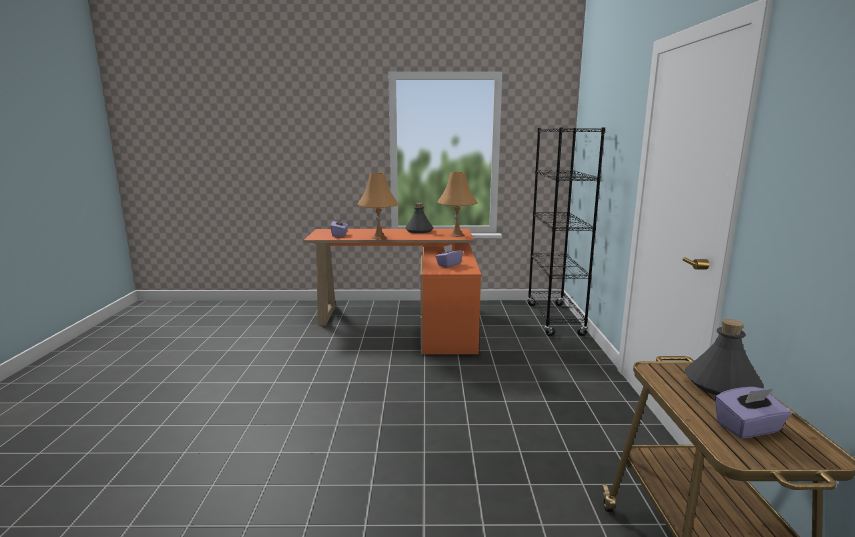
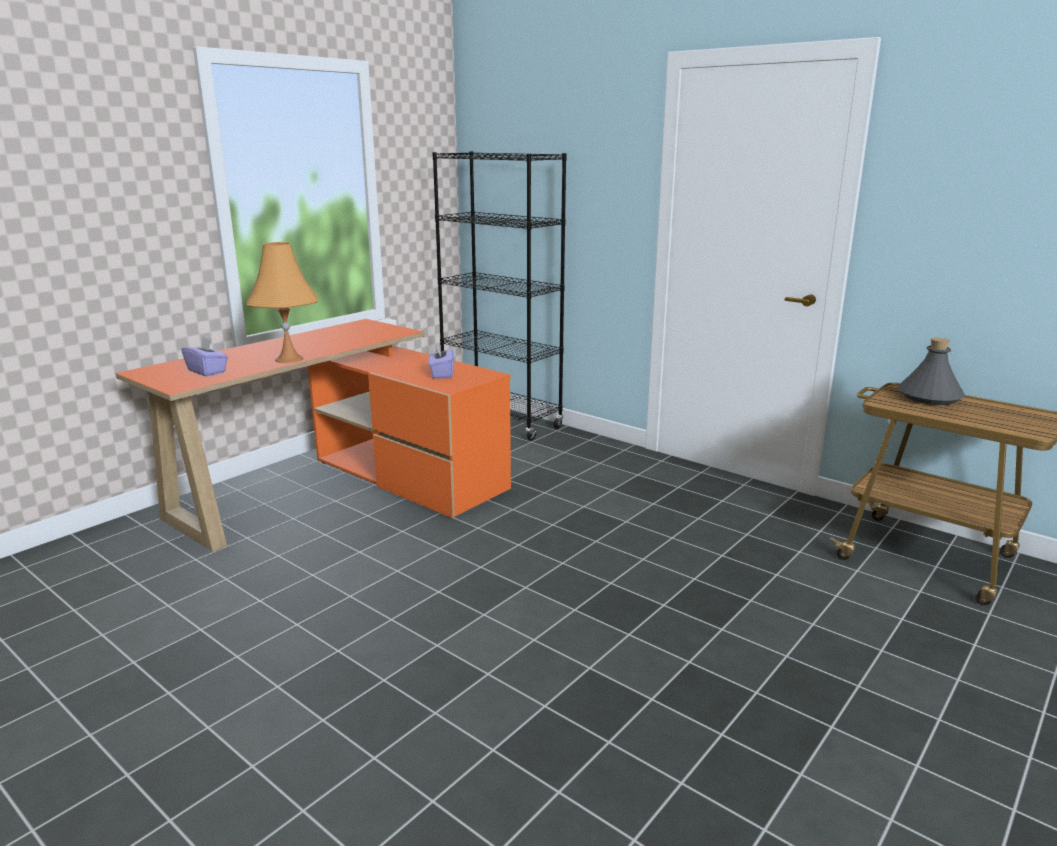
camera: 50 degrees left, 5 degrees up
grey bottle [405,203,433,233] -> none
orange table lamp [437,172,478,237] -> none
purple tissue box [715,387,792,438] -> none

